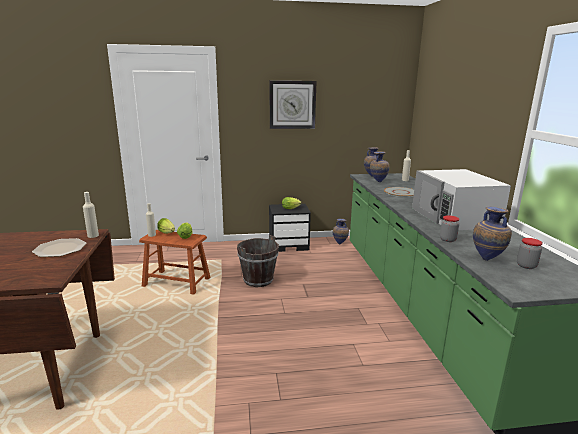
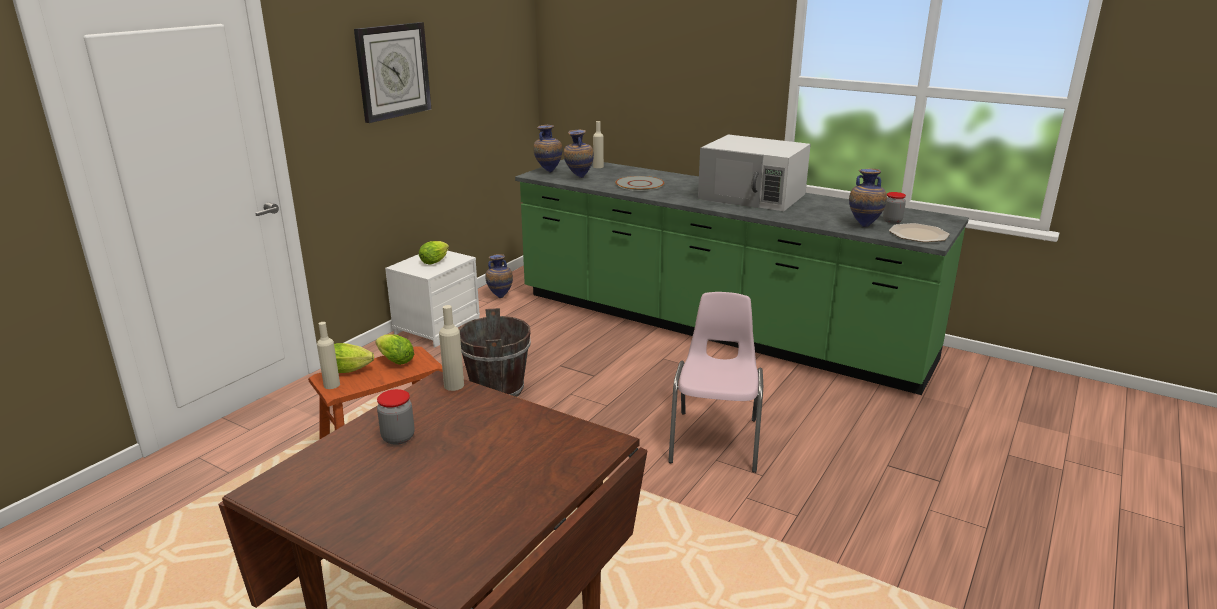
camera: 50 degrees left, 5 degrees up
plate [32,238,87,257] -> plate moved to [889,223,950,242]
black nightstand [269,204,311,252] -> white nightstand [385,251,480,348]
jar [440,215,459,242] -> jar moved to [377,389,415,445]
none -> pink chair [668,292,763,473]

